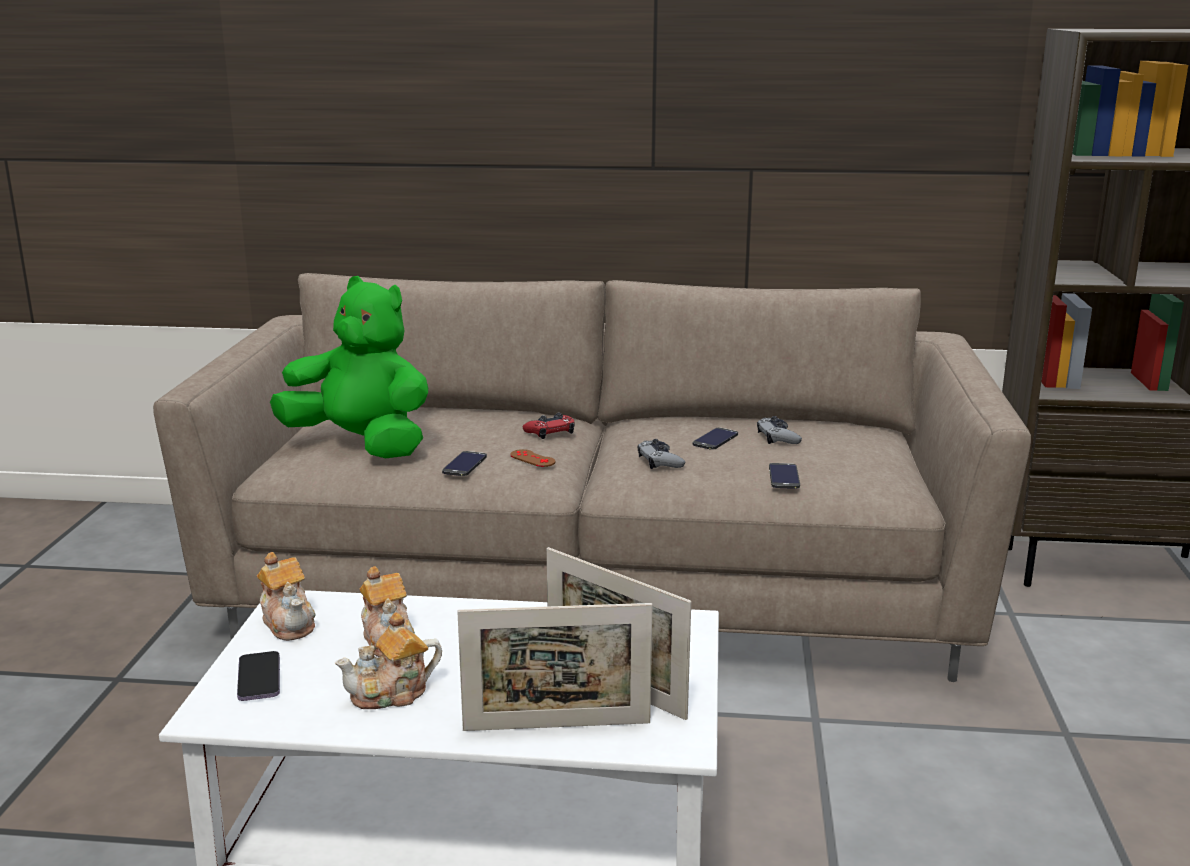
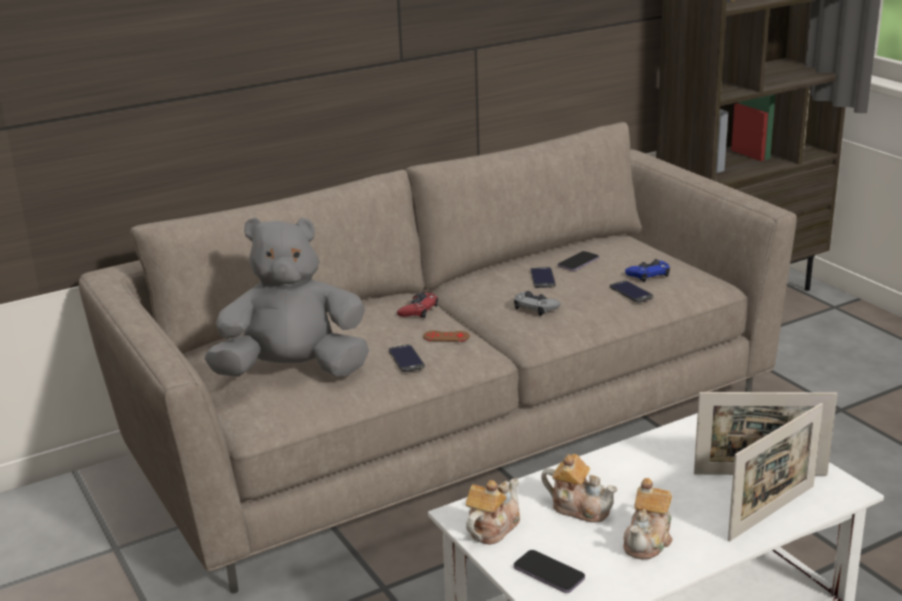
camera: 35 degrees left, 5 degrees up
teapot [257,552,316,641] -> teapot turned 75 degrees counterclockwise [466,478,520,545]
green plush toy [270,276,428,458] -> grey plush toy [205,217,369,377]
grey game controller [757,416,802,444] -> phone [558,251,599,271]
none -> blue game controller [625,259,670,282]

